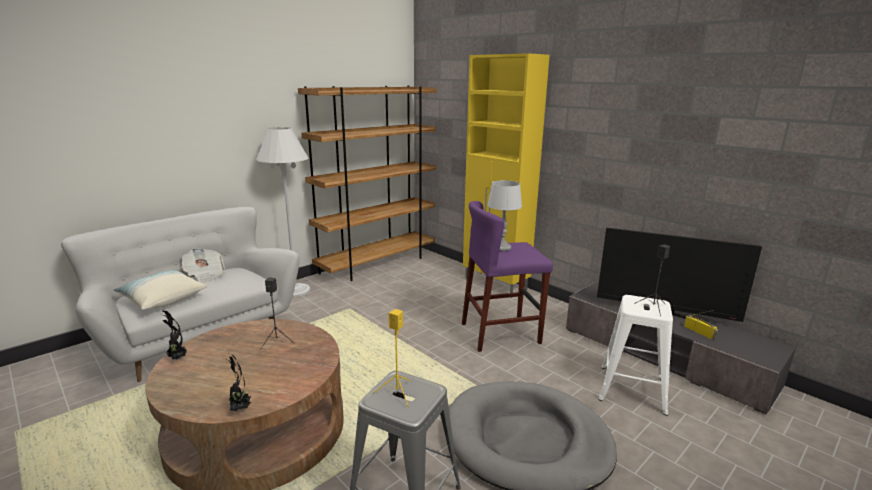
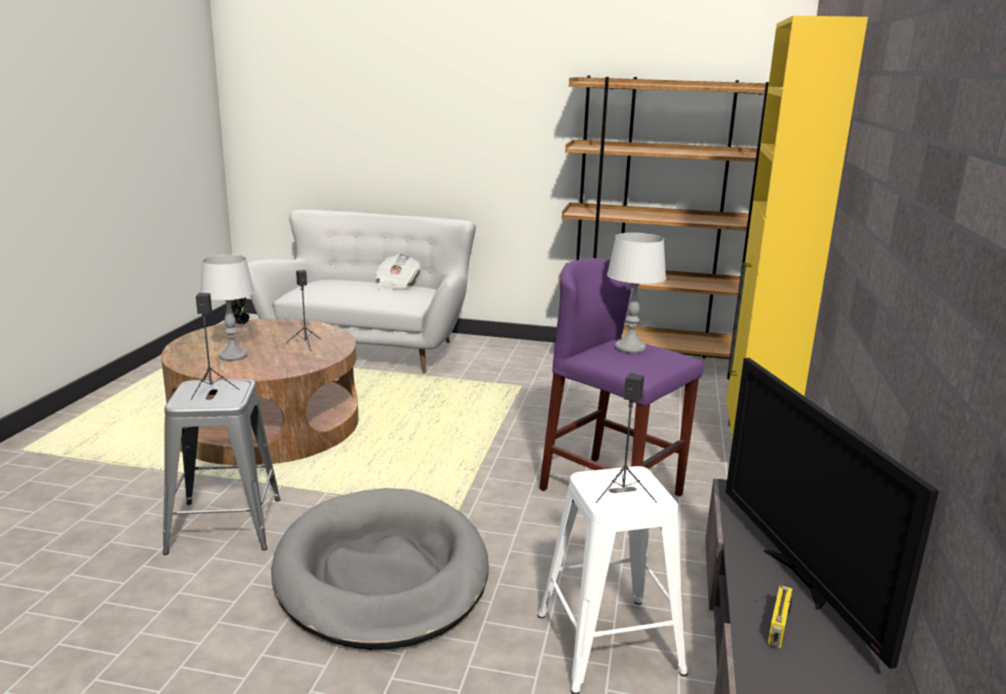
camera: 55 degrees right, 0 degrees up
pillow [113,270,207,310] -> none
potted plant [227,354,251,411] -> none
white floor lamp [256,127,310,297] -> none
yellow speaker [372,309,411,408] -> black speaker [191,293,240,400]
none -> grey table lamp [200,255,255,361]

